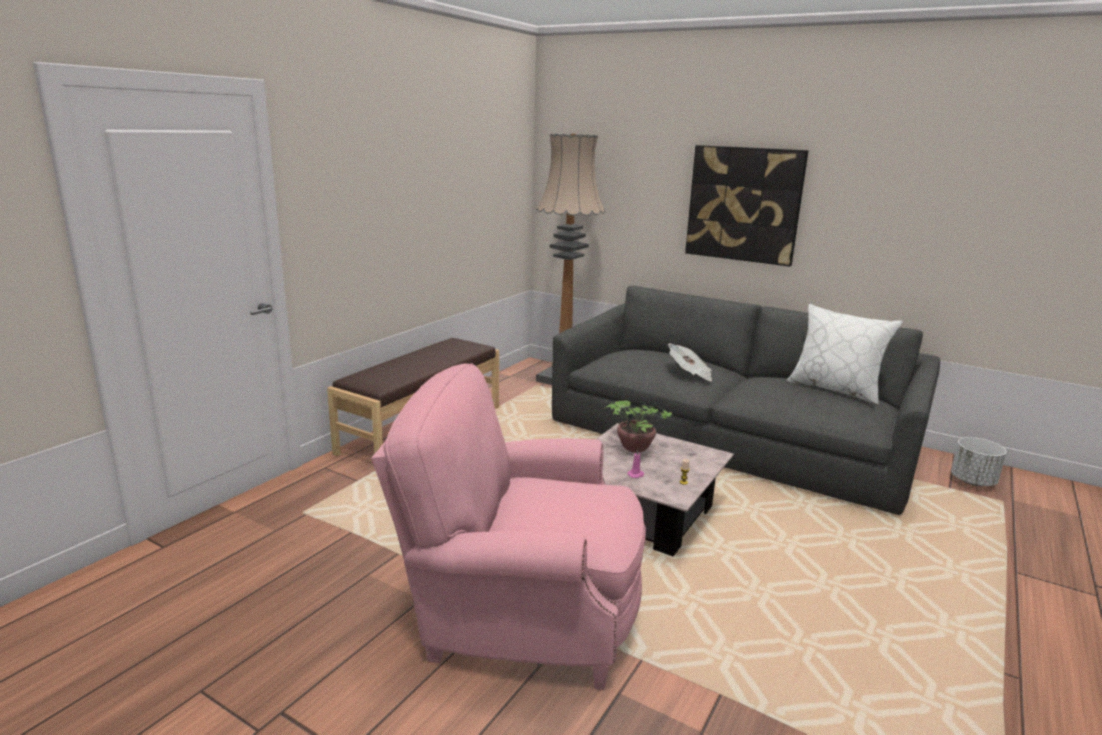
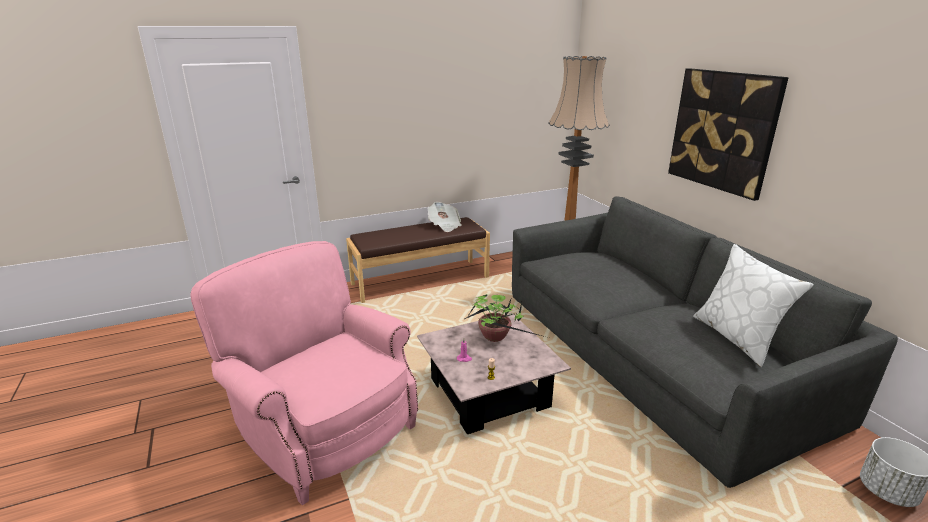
camera: 35 degrees right, 5 degrees up
newspaper [668,343,712,381] -> newspaper moved to [428,202,461,232]

